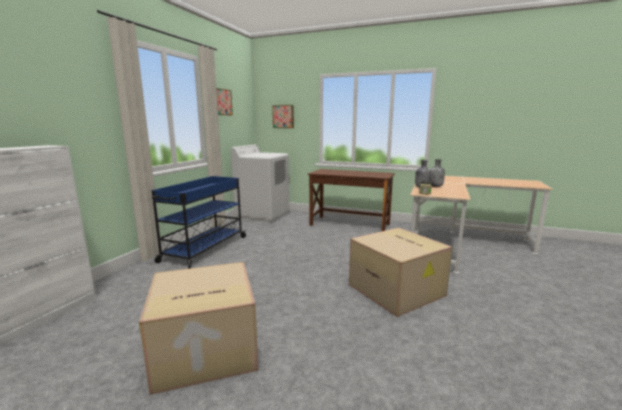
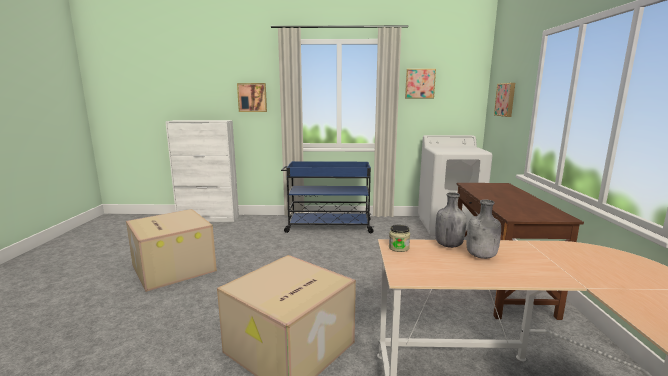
camera: 70 degrees right, 0 degrees up
none -> picture [237,83,267,112]

